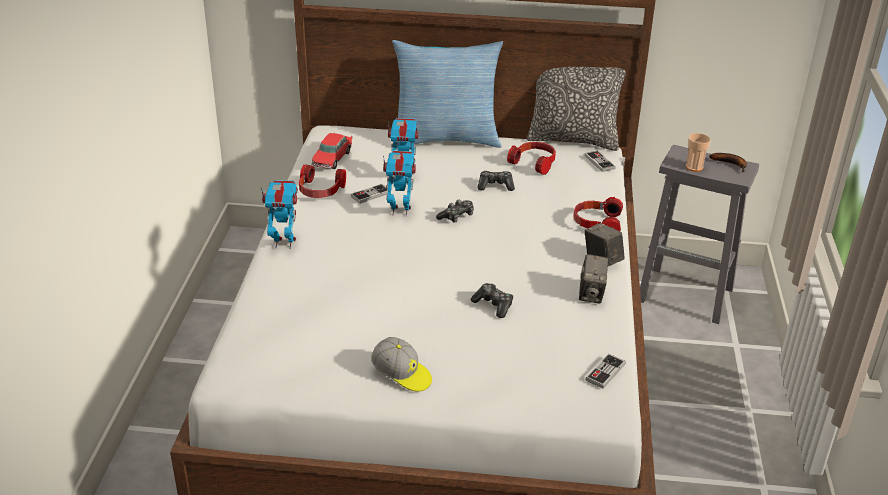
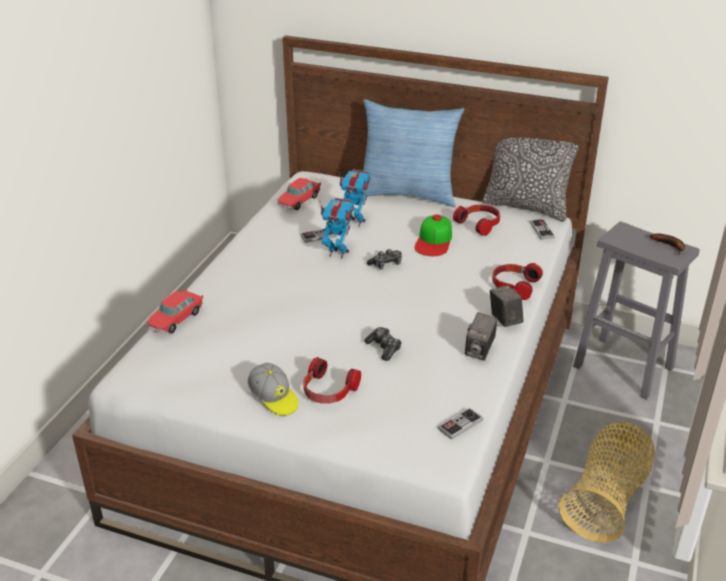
camera: 15 degrees right, 0 degrees up
toy robot [261,180,298,249] -> none
headphones [299,164,346,198] -> headphones moved to [303,357,361,404]
game controller [478,171,515,191] -> cap [414,215,452,256]
cup [686,133,711,172] -> none
none -> toy car [147,289,203,333]
none -> basket [559,422,655,543]

